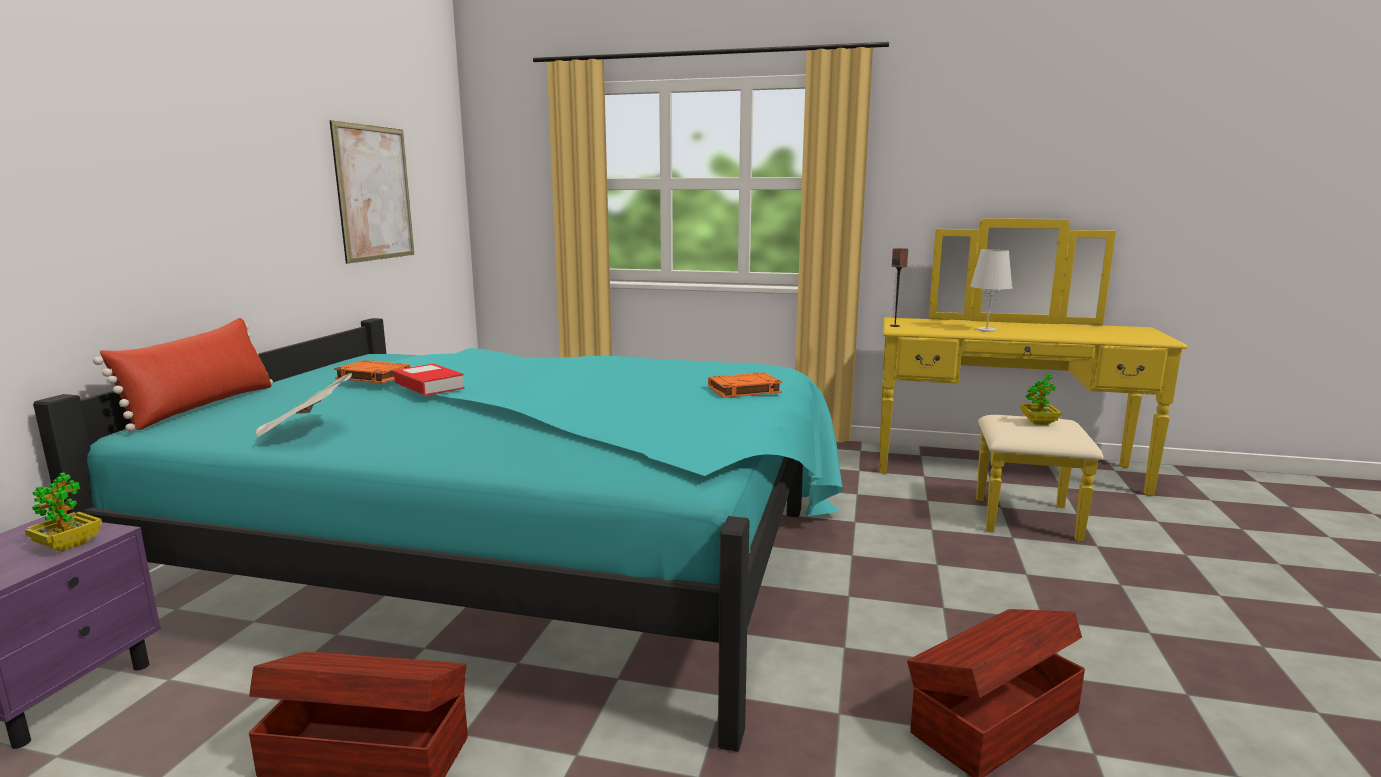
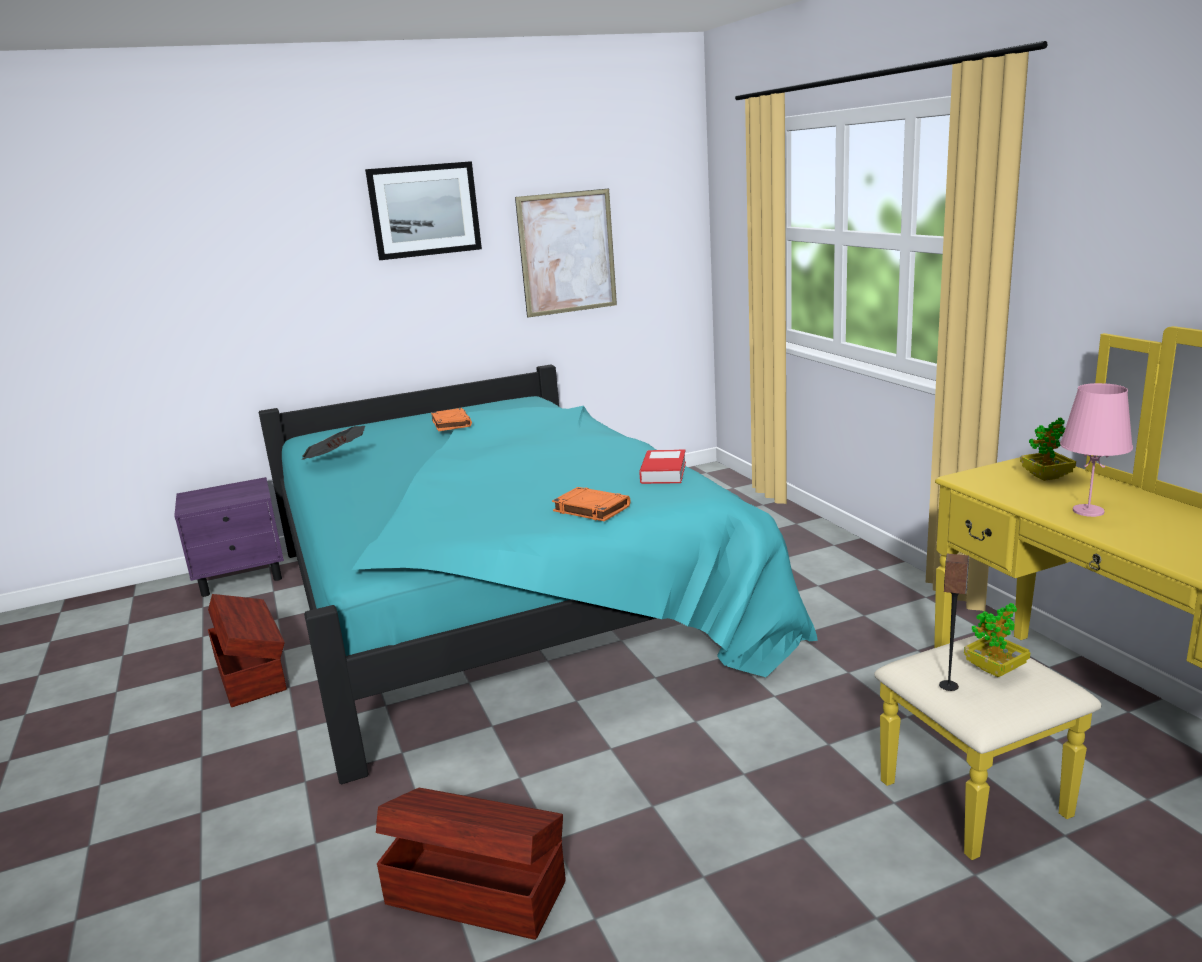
camera: 55 degrees right, 5 degrees up
potted plant [25,473,103,552] -> potted plant moved to [1020,417,1076,481]
red pillow [93,318,273,432] -> none
book [394,364,465,396] -> book moved to [639,450,686,484]
speaker [890,248,908,327] -> speaker moved to [939,554,969,691]
white table lamp [970,249,1012,332] -> pink table lamp [1060,383,1133,517]
none -> picture [365,161,482,260]

